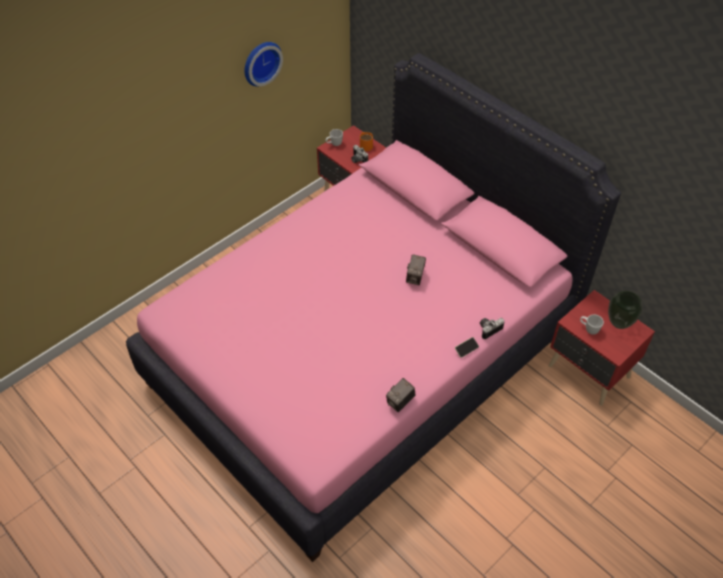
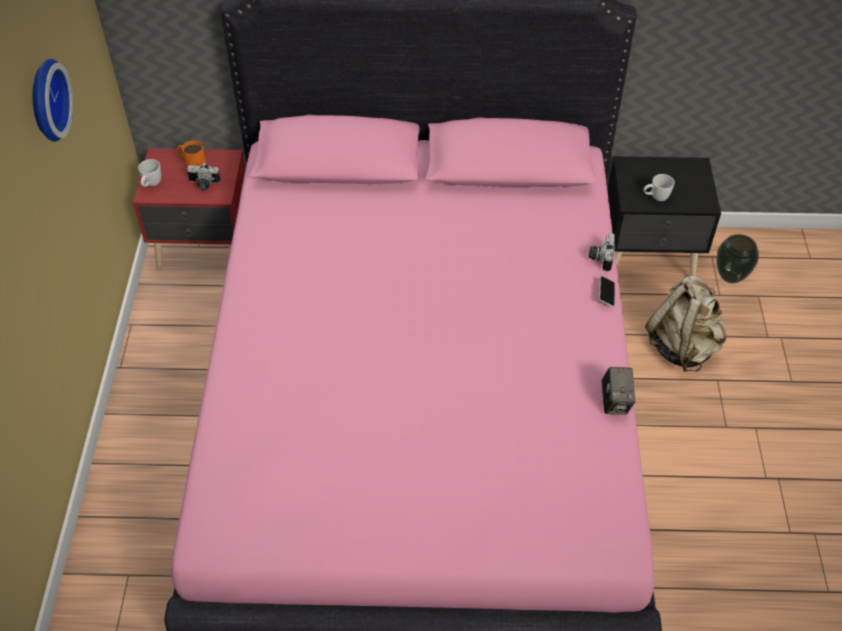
camera: 45 degrees left, 0 degrees up
camera [406,254,426,285] -> none
red nightstand [548,290,655,406] -> black nightstand [607,156,721,276]
vase [608,291,643,329] -> vase moved to [716,234,759,283]
none -> beige backpack [645,276,727,372]

